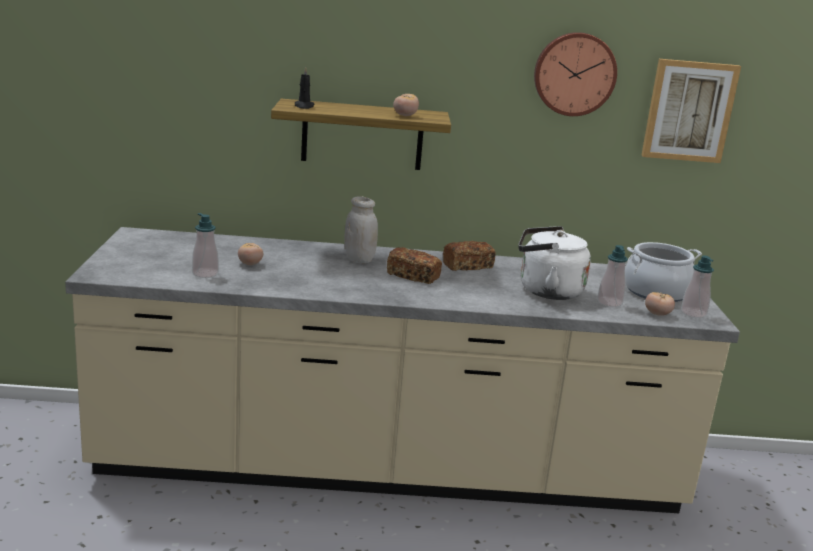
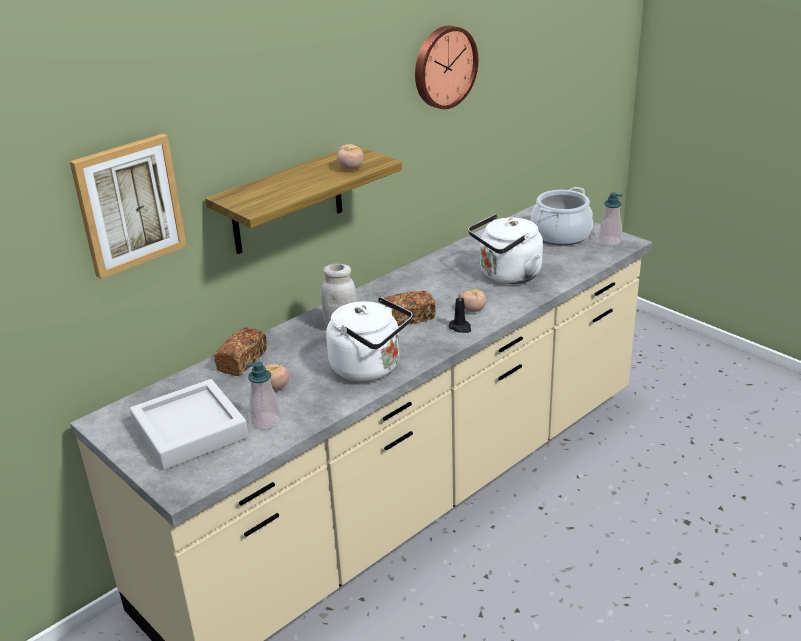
camera: 40 degrees left, 10 degrees up
black candle [295,67,315,109] -> black candle moved to [448,292,471,333]
bread [443,241,496,271] -> bread moved to [214,327,267,376]
soap dispenser [597,245,628,307] -> none
picture [642,59,741,163] -> picture moved to [70,134,187,279]
tomato [645,292,675,316] -> tomato moved to [461,289,487,312]
none -> grey tray [130,379,249,470]
none -> white kettle [326,297,413,382]

